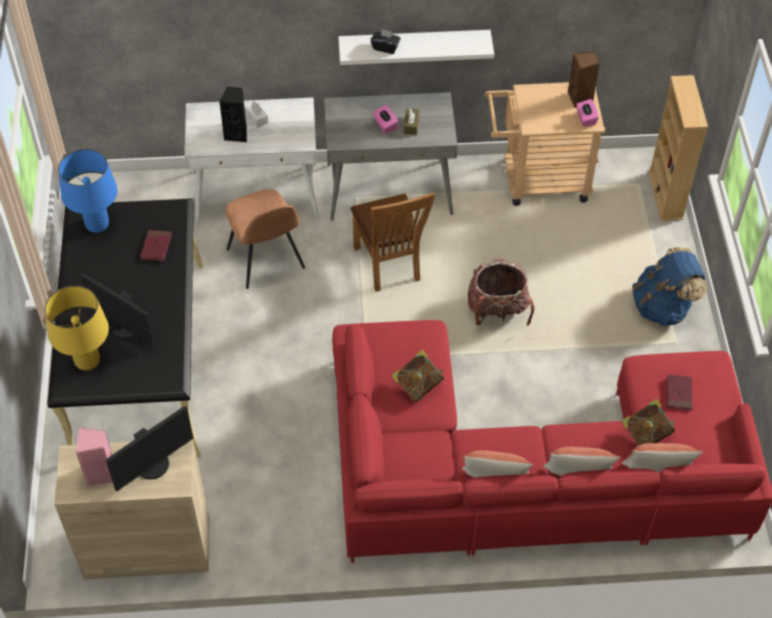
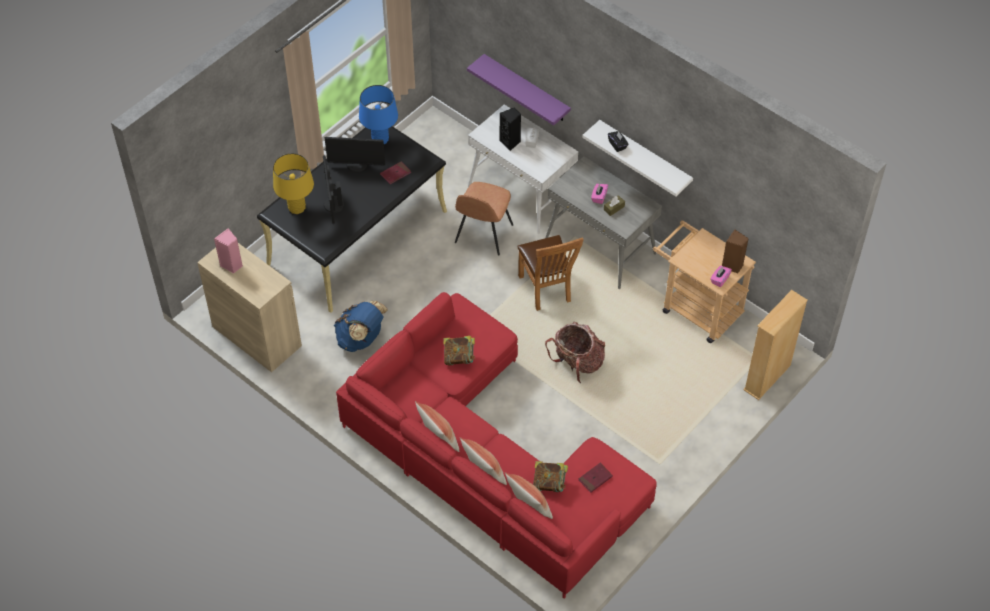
camera: 45 degrees right, 0 degrees up
monitor [106,406,193,491] -> monitor moved to [325,137,385,172]
brown chair [351,192,435,292] -> brown chair turned 45 degrees counterclockwise [517,235,584,311]
blue backpack [632,247,707,326] -> blue backpack moved to [334,301,388,352]
none -> purple shelf [467,54,571,126]

